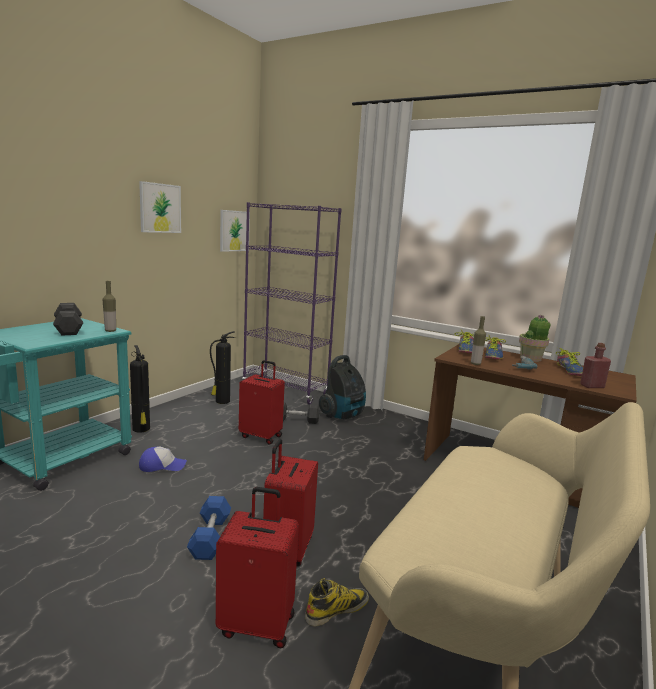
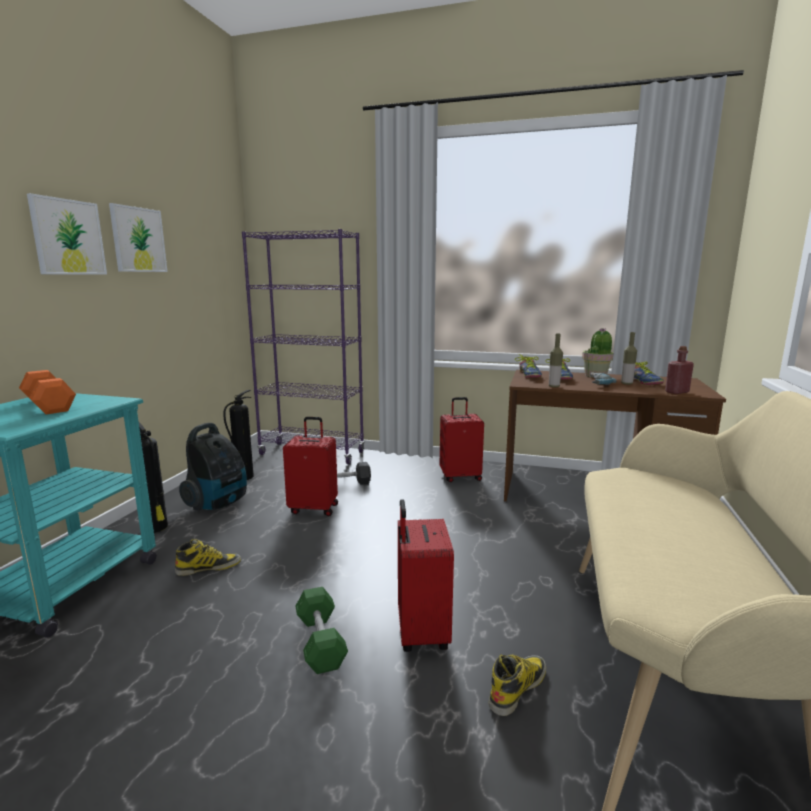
camera: 15 degrees left, 0 degrees up
grey dumbbell [53,303,83,335] -> orange dumbbell [19,370,76,415]
bottle [103,281,116,332] -> bottle moved to [621,332,637,385]
cap [139,446,187,472] -> boot [175,539,241,576]
blue dumbbell [187,496,231,560] -> green dumbbell [295,587,348,674]
red suitcase [216,487,299,648] -> red suitcase moved to [440,397,484,482]
picture [220,210,250,252] -> picture moved to [27,193,107,275]
vacuum cleaner [319,355,366,419] -> vacuum cleaner moved to [179,423,247,511]

